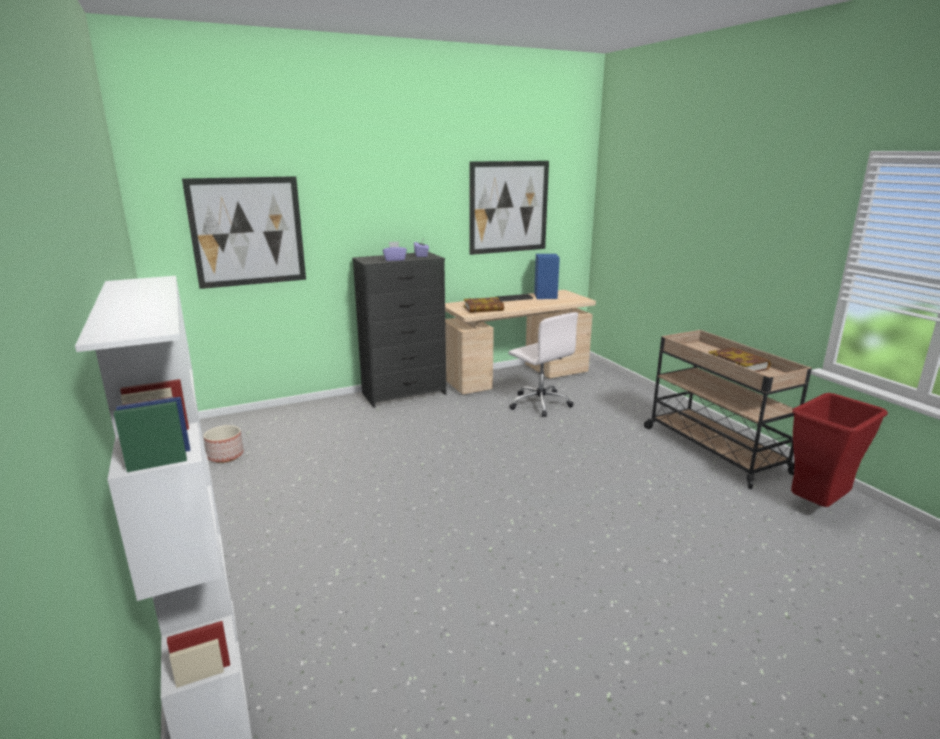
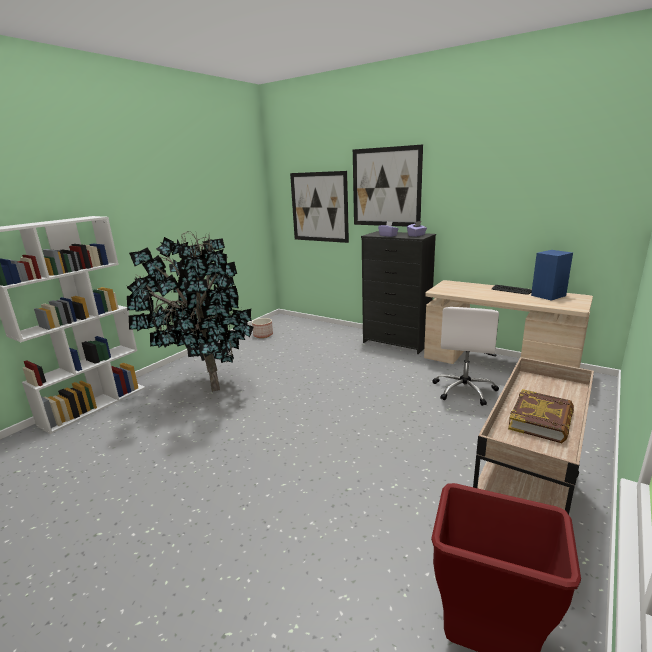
camera: 60 degrees right, 0 degrees up
book [464,297,504,313] -> none
picture [470,161,549,255] -> picture moved to [353,145,423,227]
none -> potted plant [127,231,254,392]

